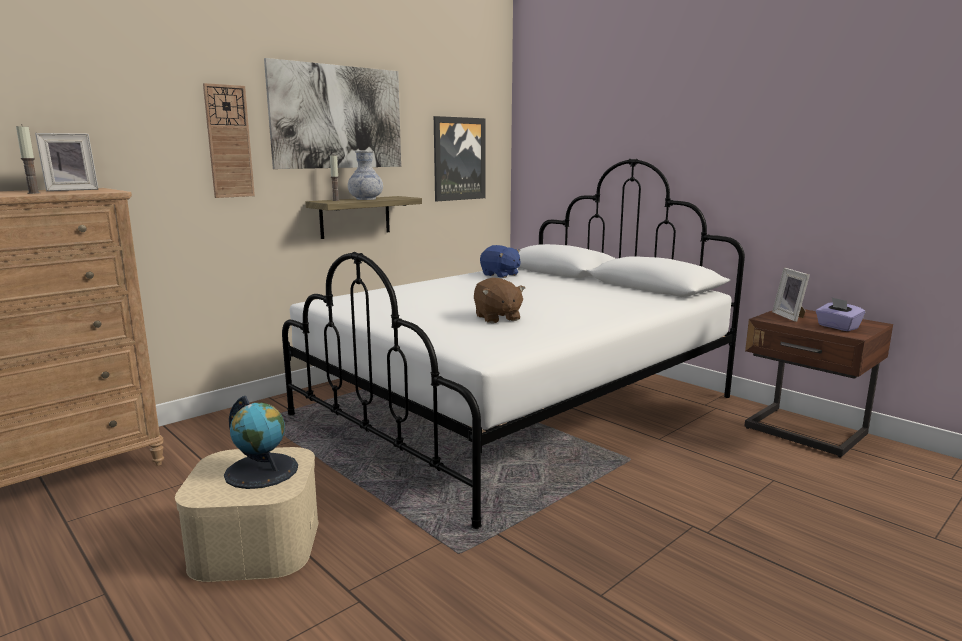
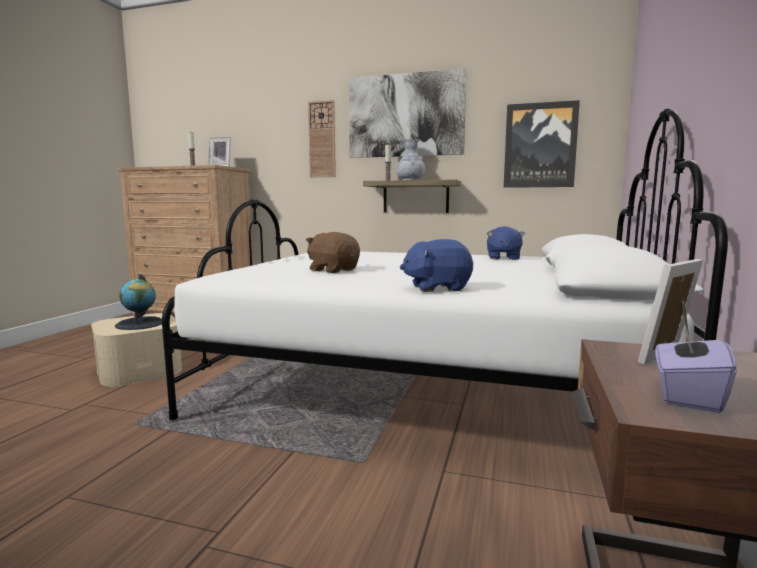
camera: 60 degrees right, 5 degrees down
brown plush toy [474,277,525,323] -> brown plush toy turned 90 degrees clockwise [306,232,360,273]
none -> blue plush toy [400,239,473,292]

